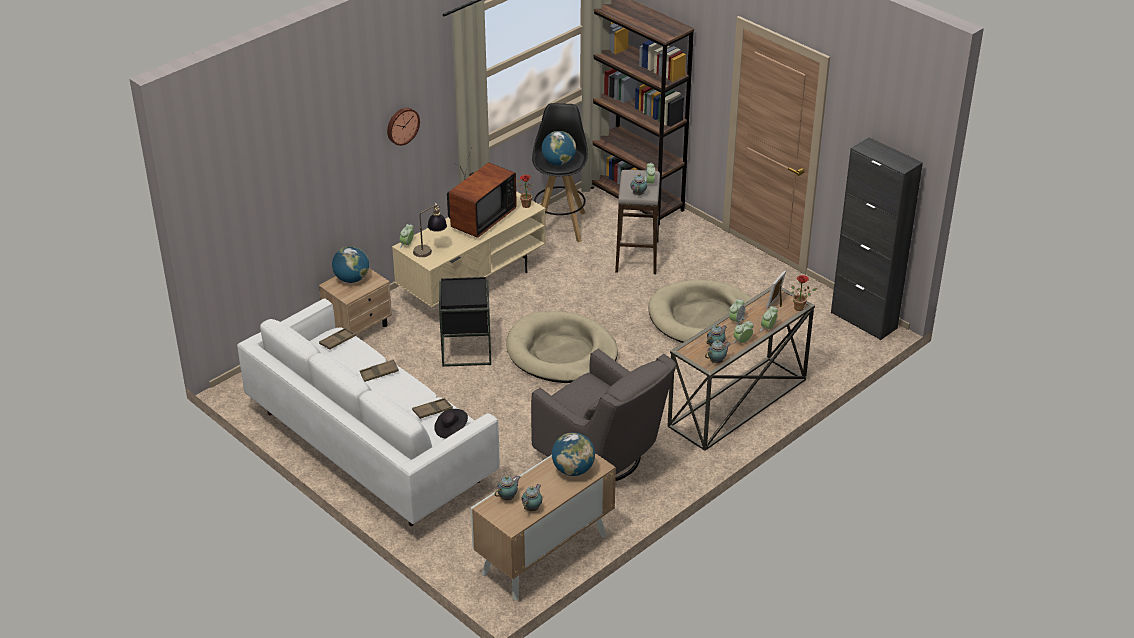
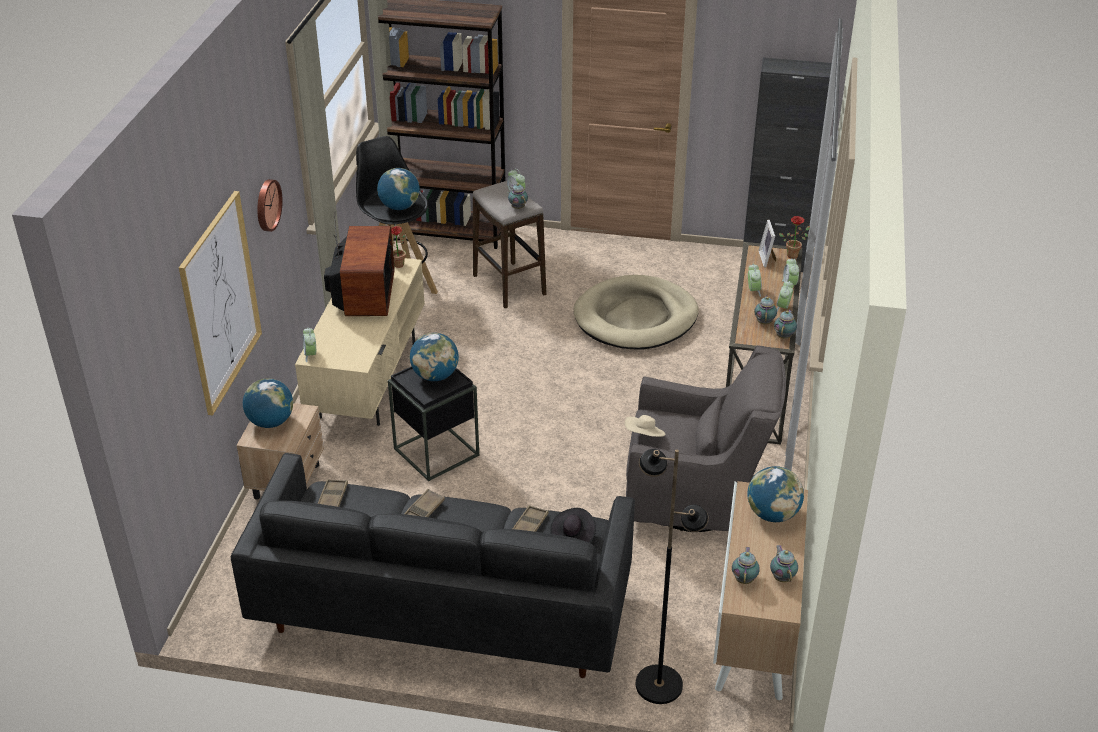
camera: 35 degrees left, 0 degrees up
white sofa [237,298,500,526] -> black sofa [231,453,635,678]
table lamp [413,203,447,257] -> none
beige dog bed [506,311,618,383] -> none
none -> picture [179,191,262,415]
none -> globe [410,333,459,381]
none -> beige hat [625,415,665,437]
none -> black floor lamp [636,449,709,704]

